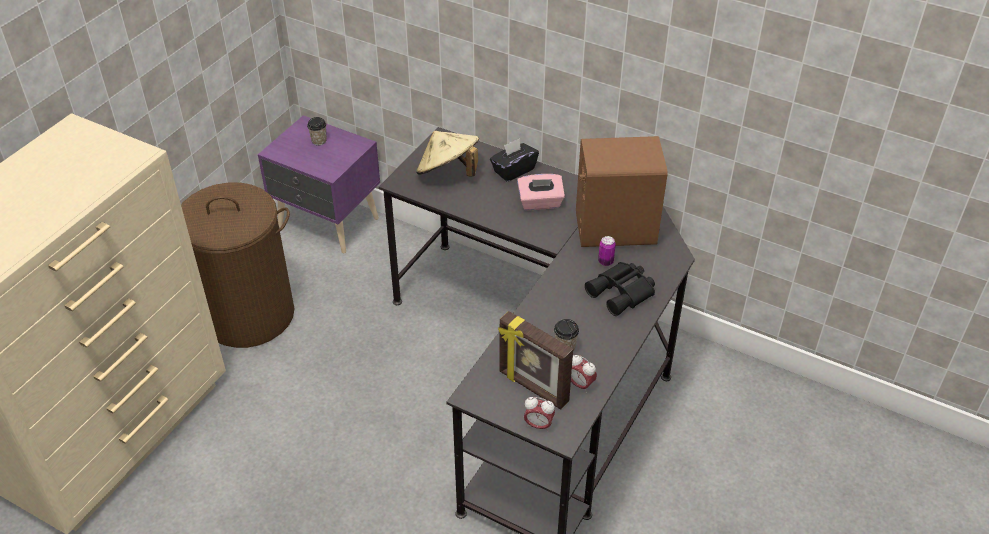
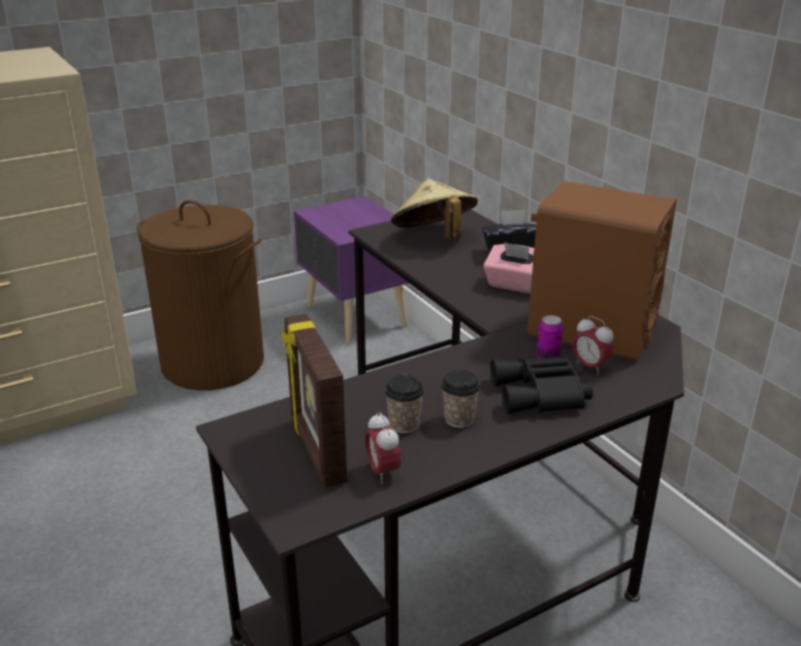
camera: 30 degrees right, 15 degrees down
cup [307,117,327,146] -> cup moved to [441,370,481,428]
alarm clock [524,397,555,432] -> alarm clock moved to [572,316,614,375]

